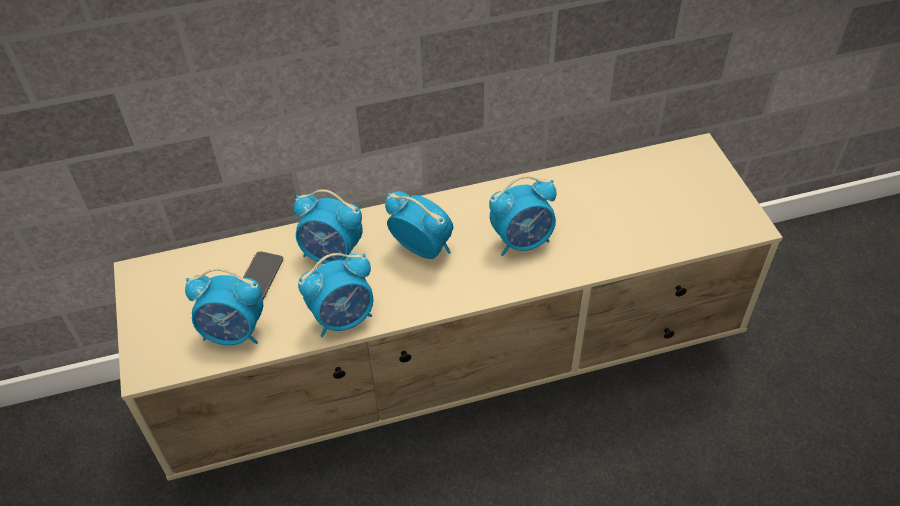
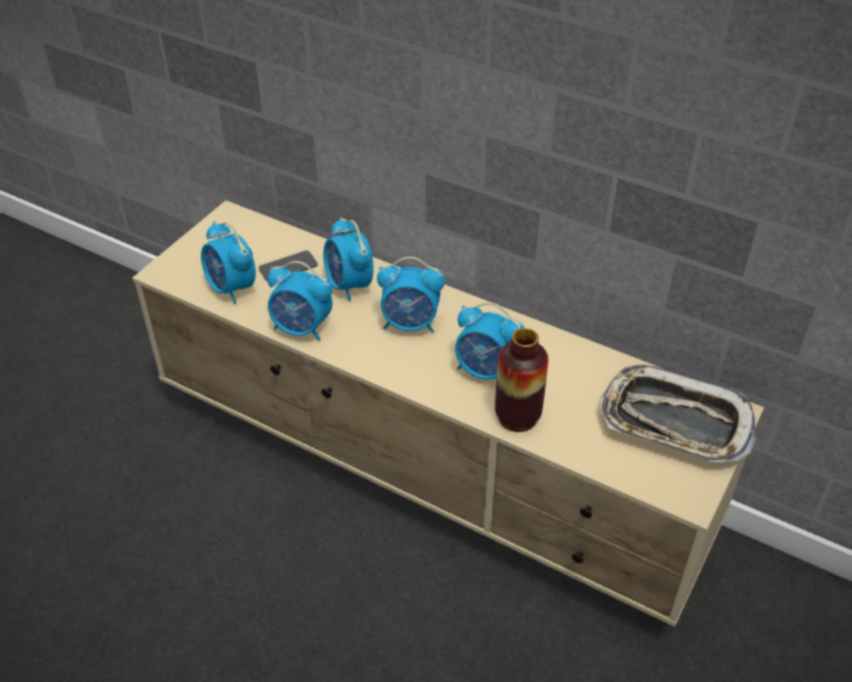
camera: 45 degrees right, 5 degrees down
alarm clock [385,191,453,259] -> alarm clock turned 105 degrees clockwise [377,257,445,333]
none -> vase [495,328,548,432]
none -> tray [600,365,756,462]

